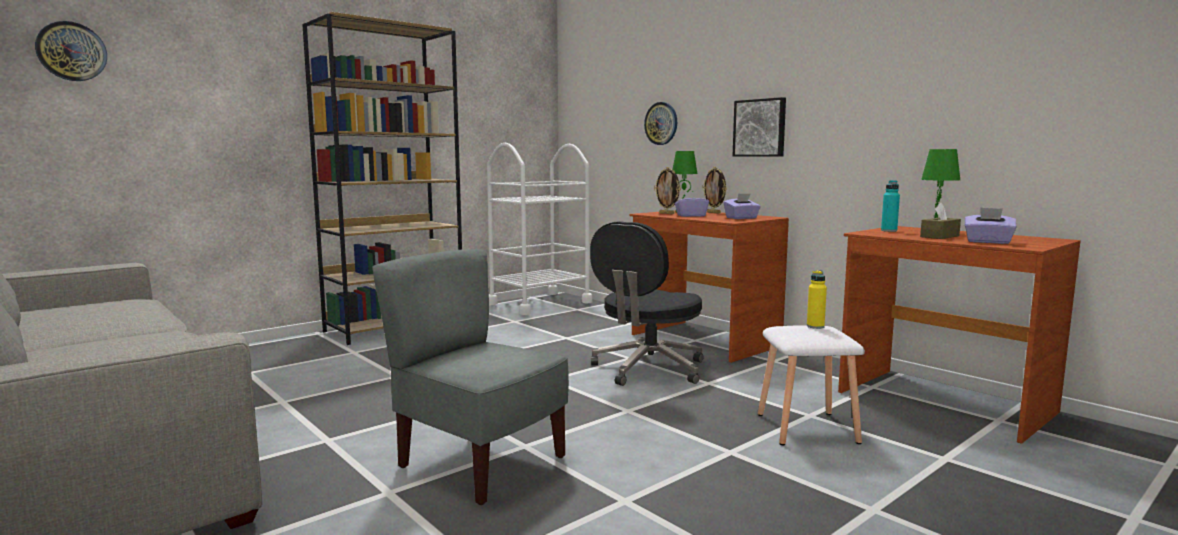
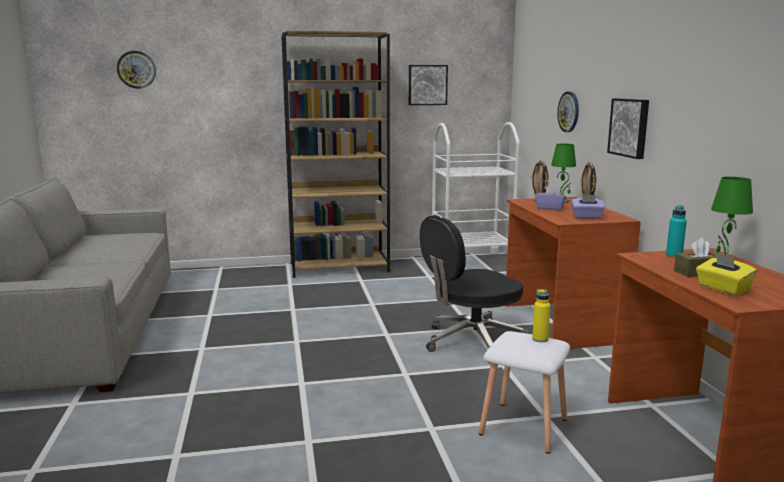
camera: 30 degrees right, 5 degrees up
grey chair [372,249,569,505] -> none
purple tissue box [965,207,1017,244] -> yellow tissue box [696,252,757,295]
none -> picture [409,65,448,105]

